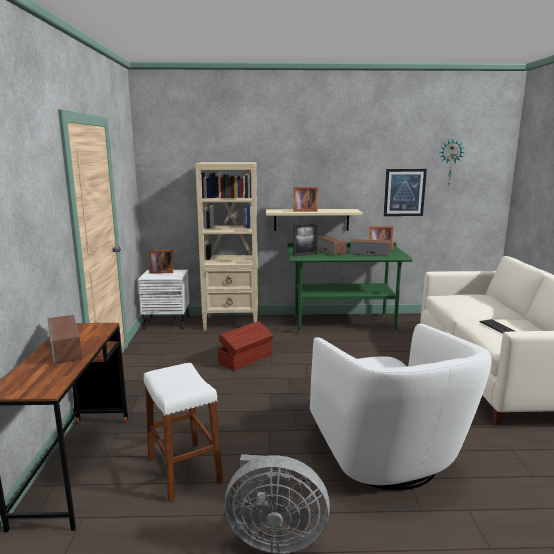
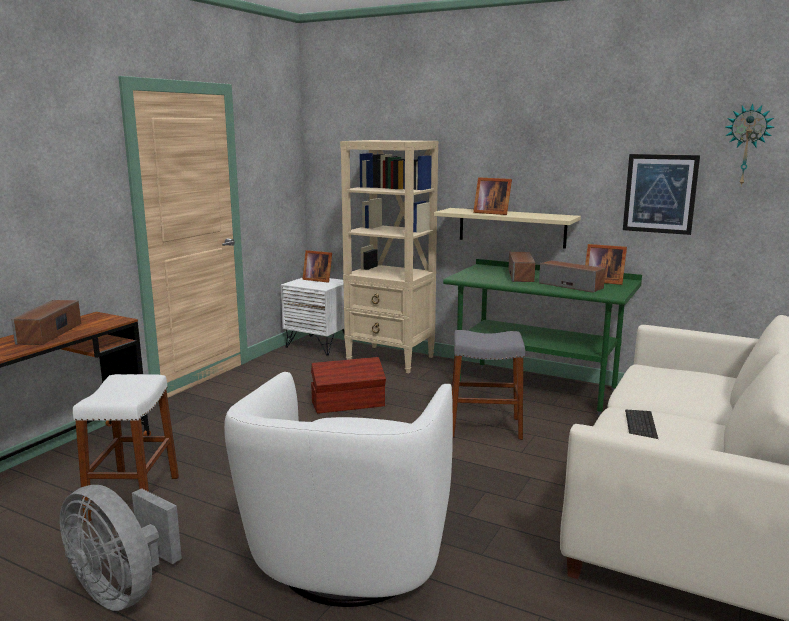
camera: 30 degrees right, 0 degrees up
picture frame [293,223,318,256] -> none
none -> grey stool [452,330,525,440]

